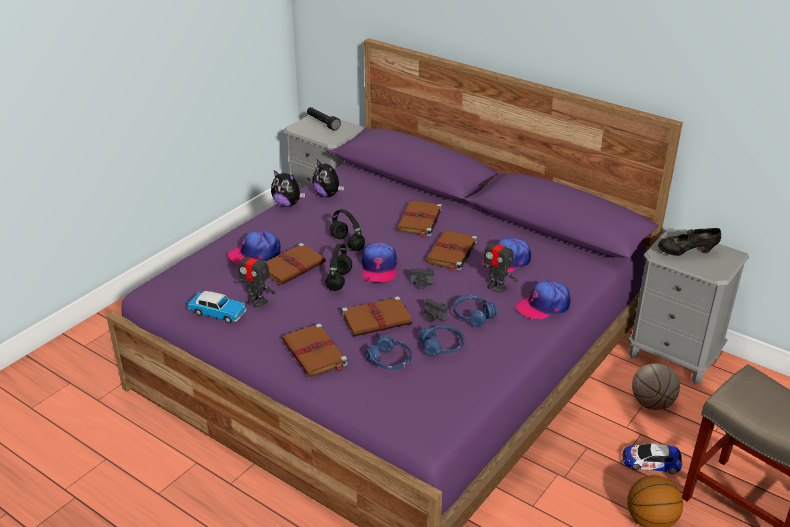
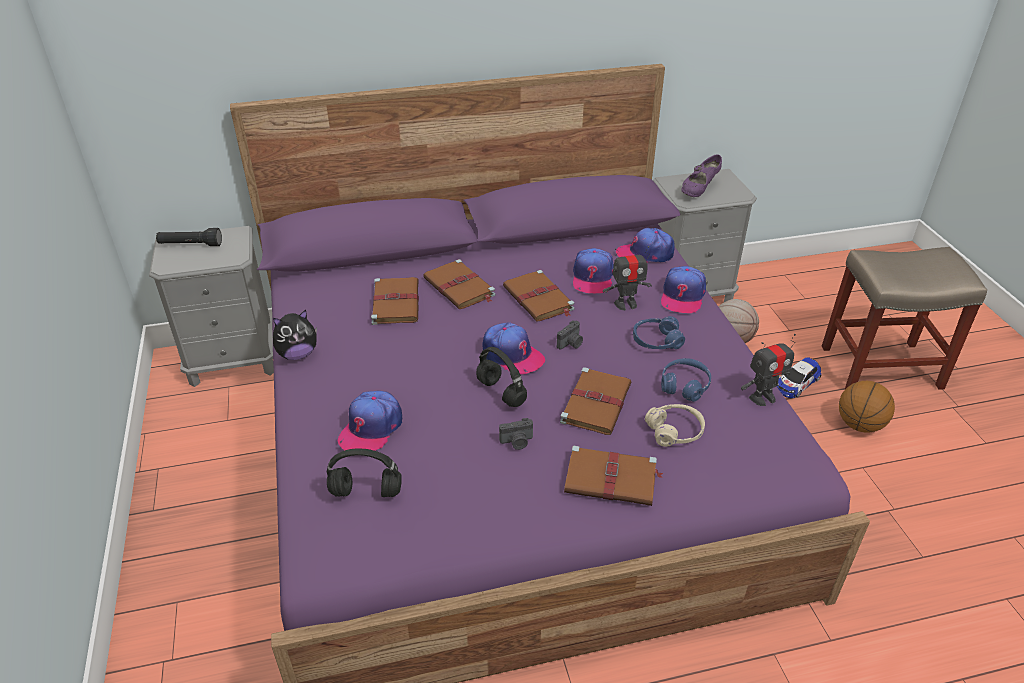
camera: 50 degrees left, 5 degrees up
toy car [187,291,247,323] -> none
toy robot [237,247,276,307] -> toy robot moved to [741,334,796,406]
brown book [266,243,326,285] -> brown book moved to [371,277,419,325]
plush toy [312,160,344,197] -> none
black headphones [330,209,365,251] -> black headphones moved to [327,448,402,497]
blue headphones [365,335,412,370] -> beige headphones [645,404,705,447]
camera [424,299,447,322] -> camera moved to [499,418,533,450]
black shoe [658,228,721,256] -> purple shoe [681,154,722,197]
none -> cap [616,228,675,263]

